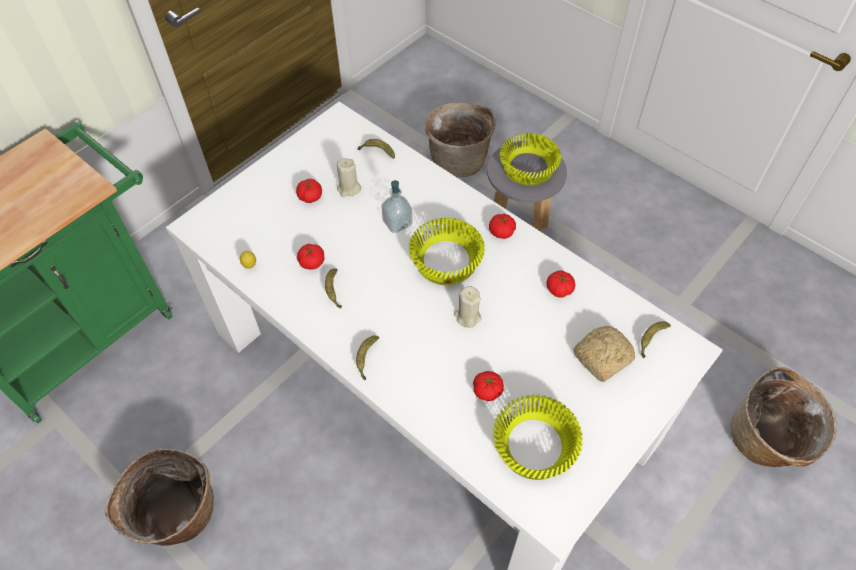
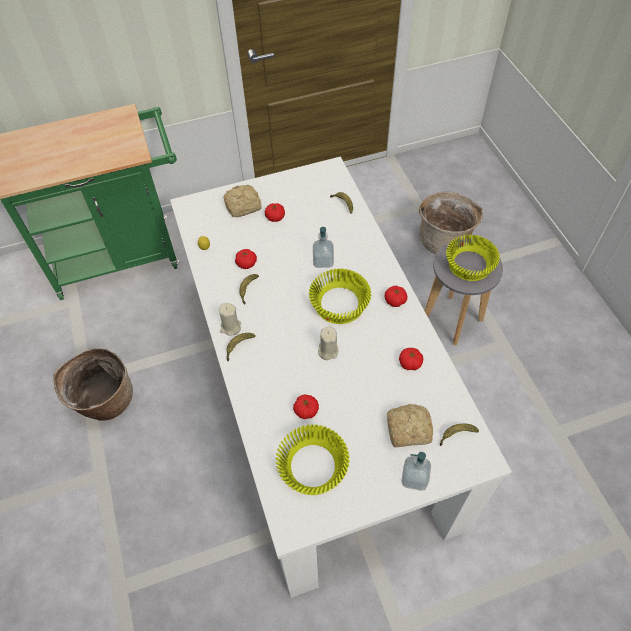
camera: 30 degrees right, 0 degrees up
beige candle [337,158,361,197] -> beige candle moved to [219,303,241,335]
basket [730,367,837,467] -> none
none -> bread [224,185,262,217]
none -> soap dispenser [401,452,431,491]

